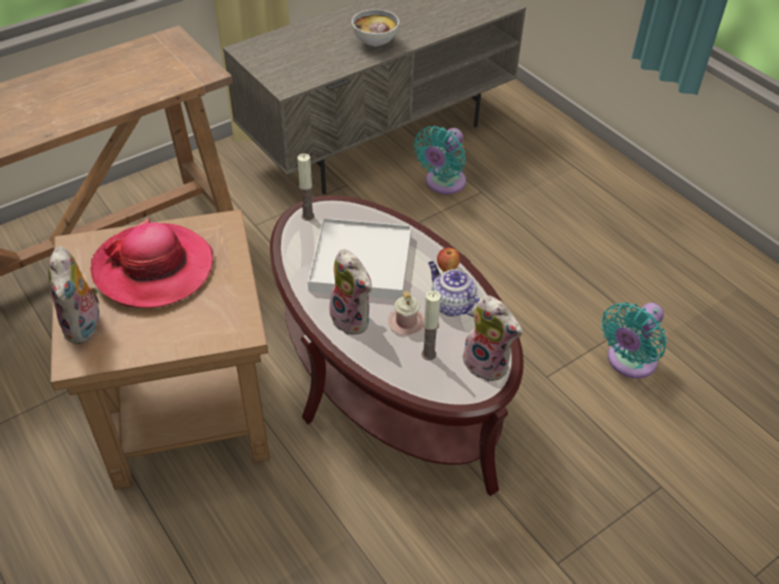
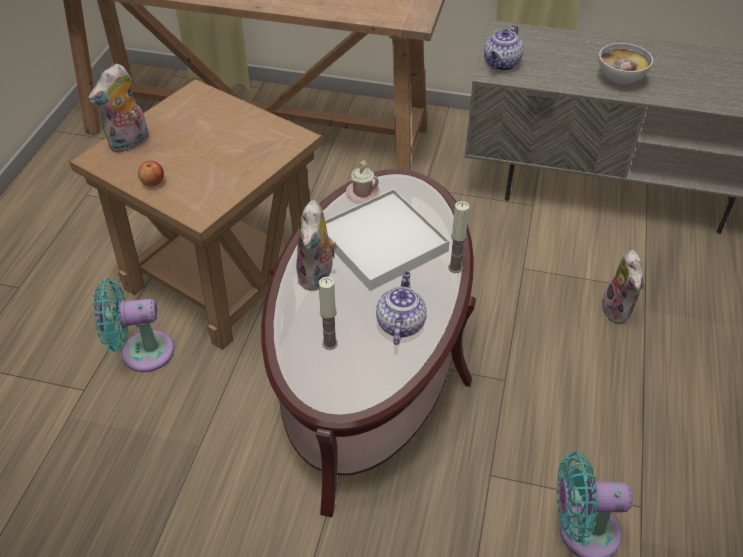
camera: 50 degrees right, 0 degrees up
hat [90,219,213,308] -> none
candle [298,154,314,221] -> candle moved to [448,201,469,273]
pink mug [388,291,424,335] -> pink mug moved to [346,160,380,202]
turquoise fan [414,126,466,194] -> turquoise fan moved to [94,279,174,372]
apple [437,248,460,272] -> apple moved to [138,161,164,187]
plush toy [462,295,523,382] -> plush toy moved to [601,250,645,324]
none -> teapot [484,25,523,71]

